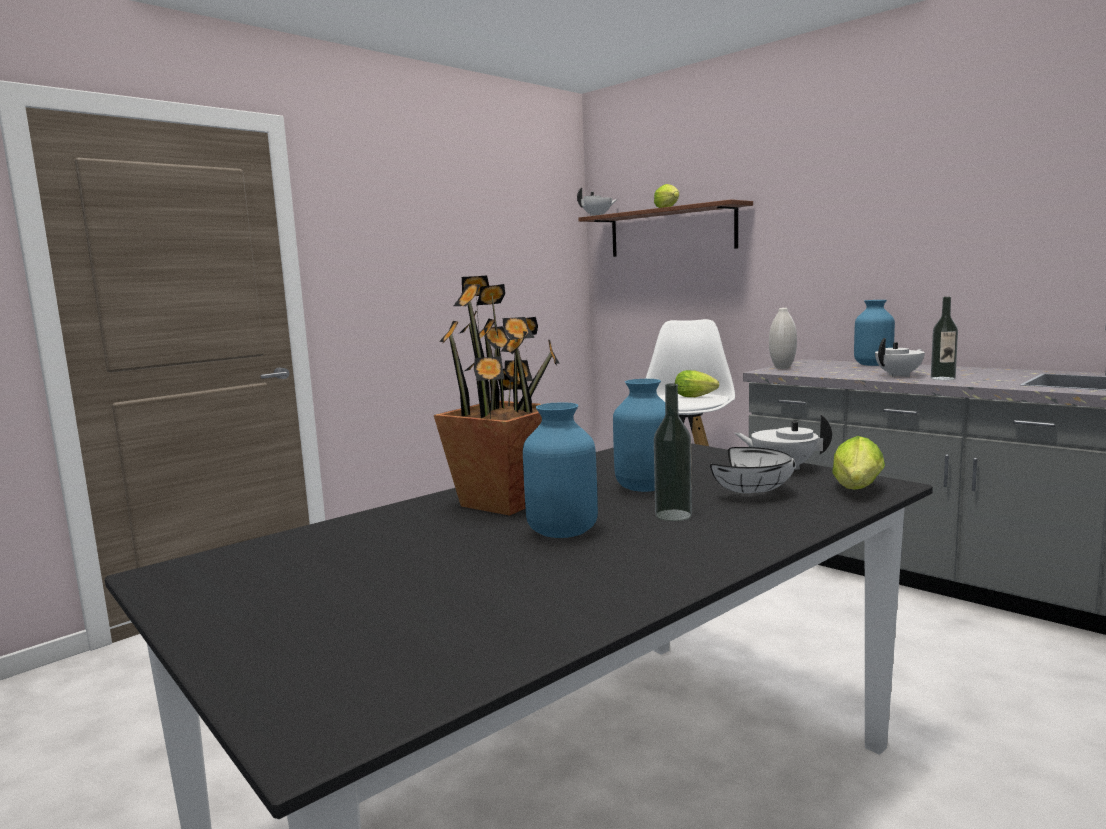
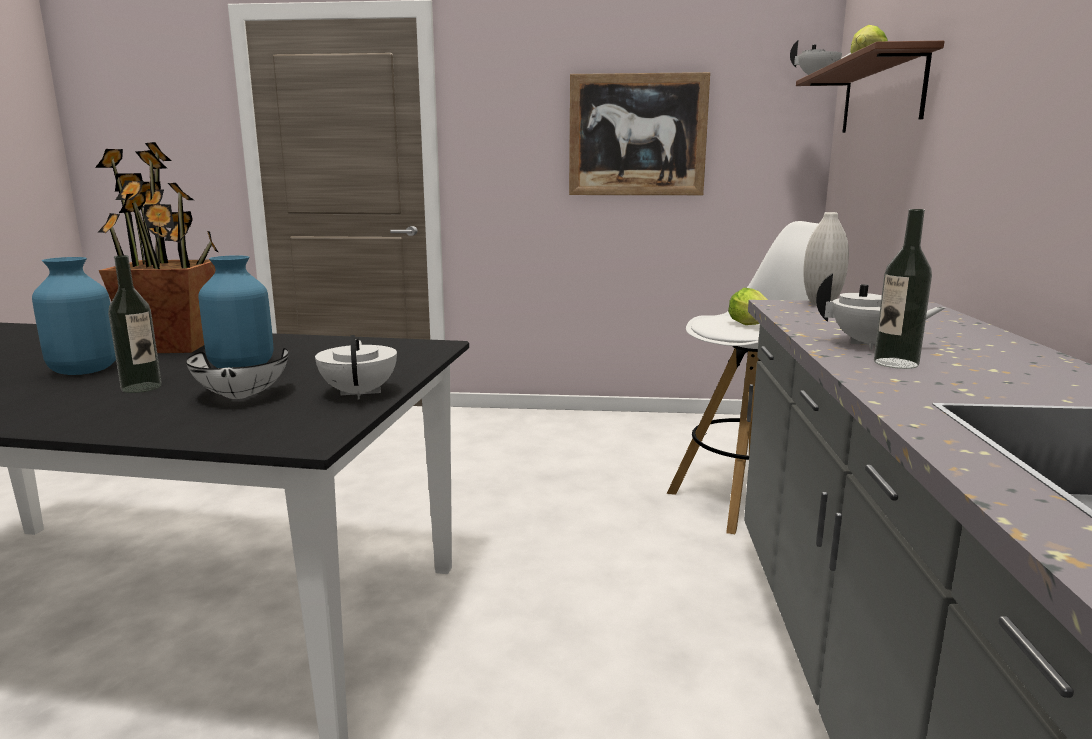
camera: 50 degrees right, 5 degrees up
lettuce [832,436,885,489] -> none
blue vase [854,300,895,366] -> none
none -> picture [569,72,710,195]

